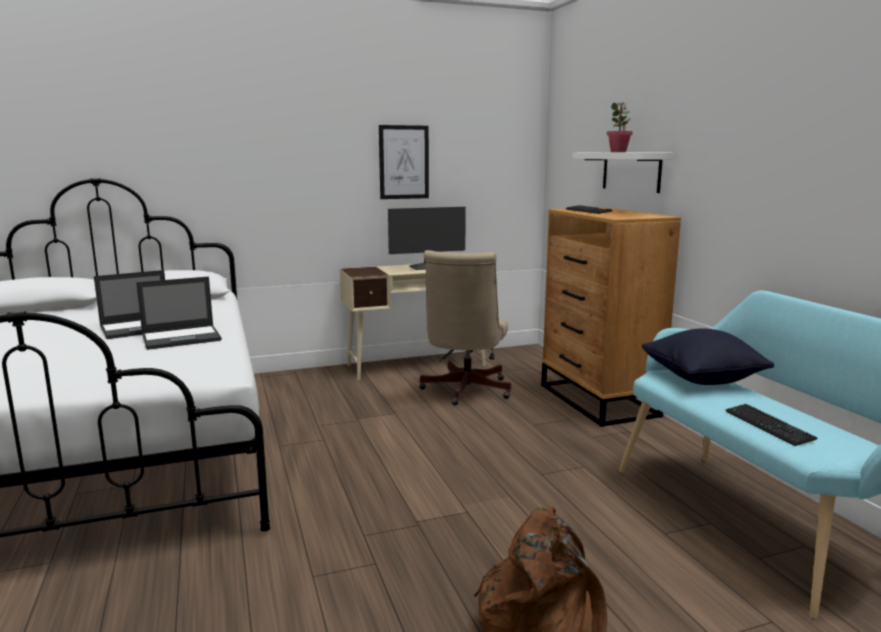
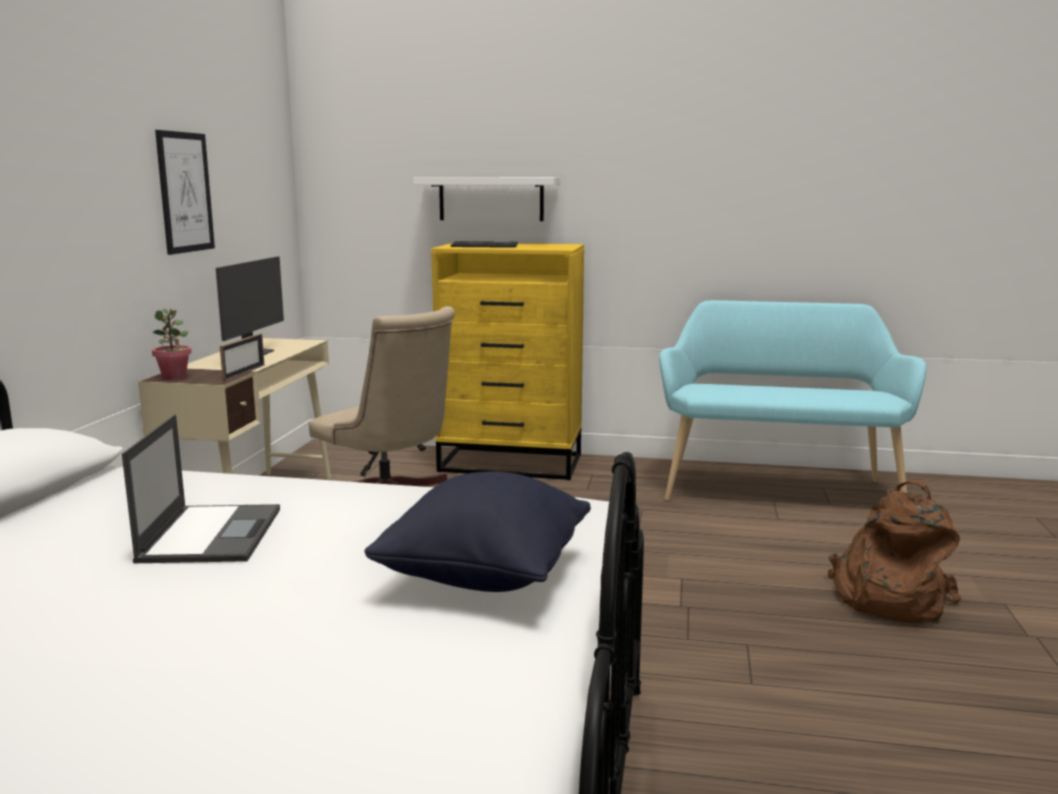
camera: 60 degrees left, 0 degrees up
laptop [136,277,222,350] -> none
brown dresser [541,207,681,427] -> yellow dresser [431,243,584,480]
potted plant [607,102,633,152] -> potted plant moved to [152,308,192,380]
black pillow [642,328,774,385] -> black pillow moved to [364,472,591,592]
keyboard [725,404,818,446] -> none
none -> picture frame [220,334,265,381]

